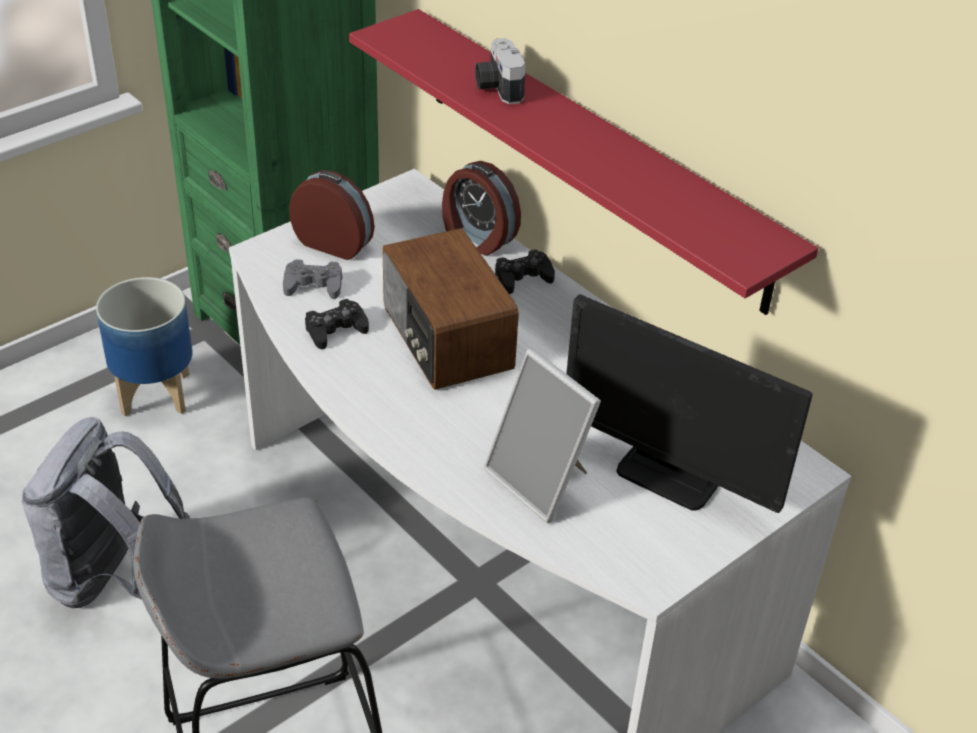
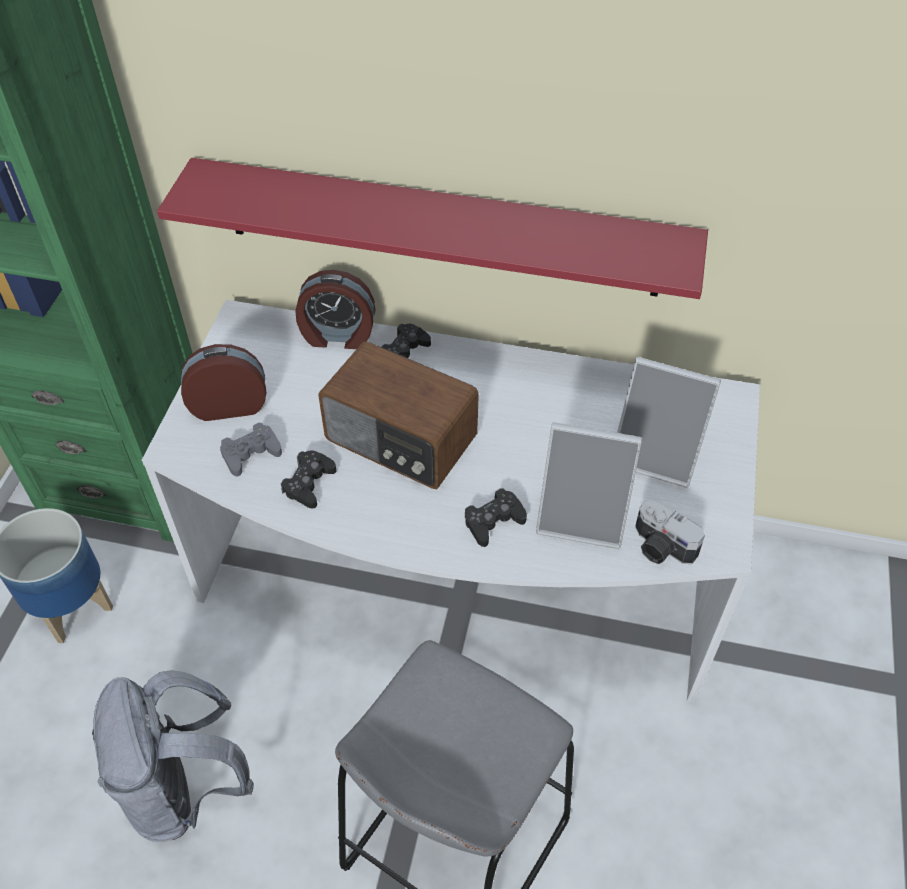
camera: 35 degrees left, 10 degrees up
camera [475,38,525,104] -> camera moved to [635,501,705,564]
monitor [566,294,812,513] -> picture frame [617,357,721,488]
none -> black game controller [465,488,527,547]

